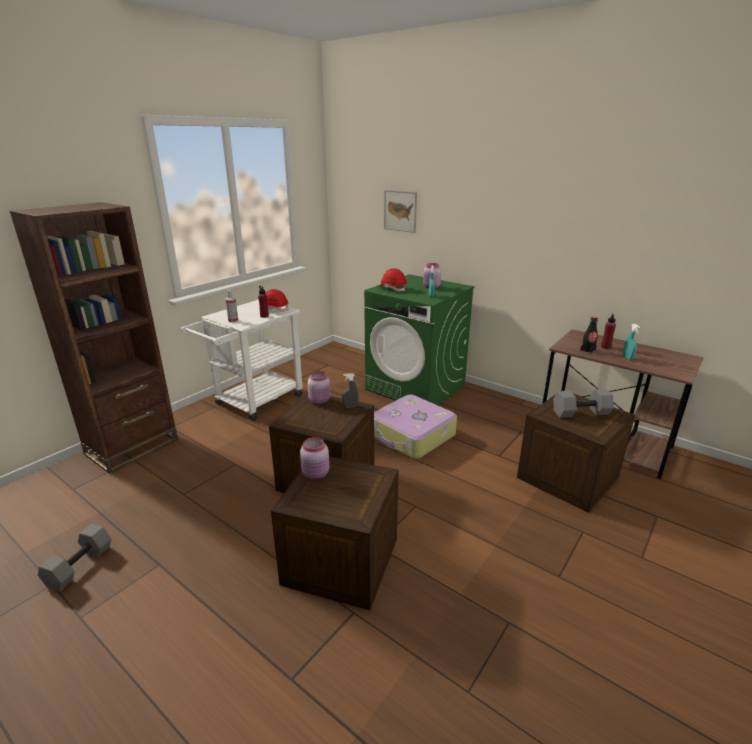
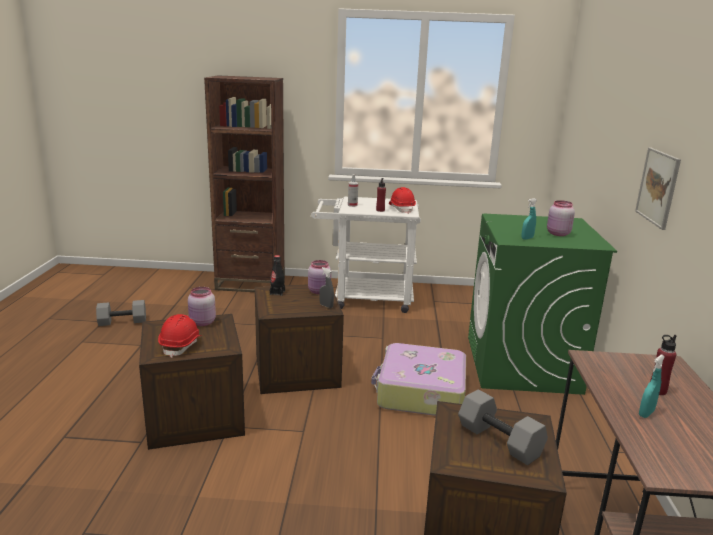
camera: 55 degrees right, 5 degrees down
red hard hat [378,268,407,291] -> red hard hat moved to [158,314,201,358]
picture [384,190,417,233] -> picture moved to [635,147,681,230]
black bottle [580,317,598,354] -> black bottle moved to [270,255,285,296]

